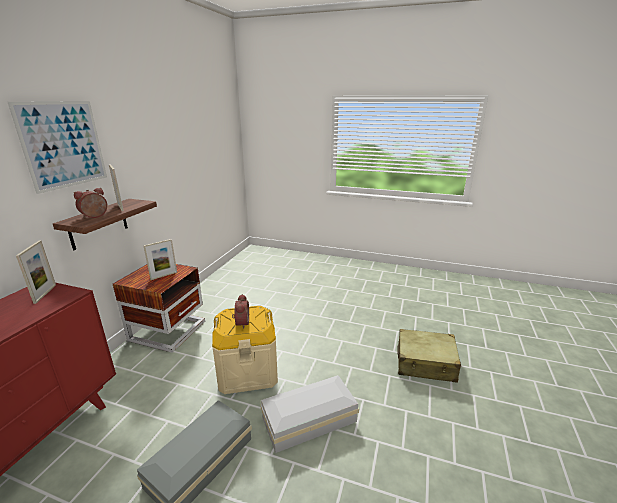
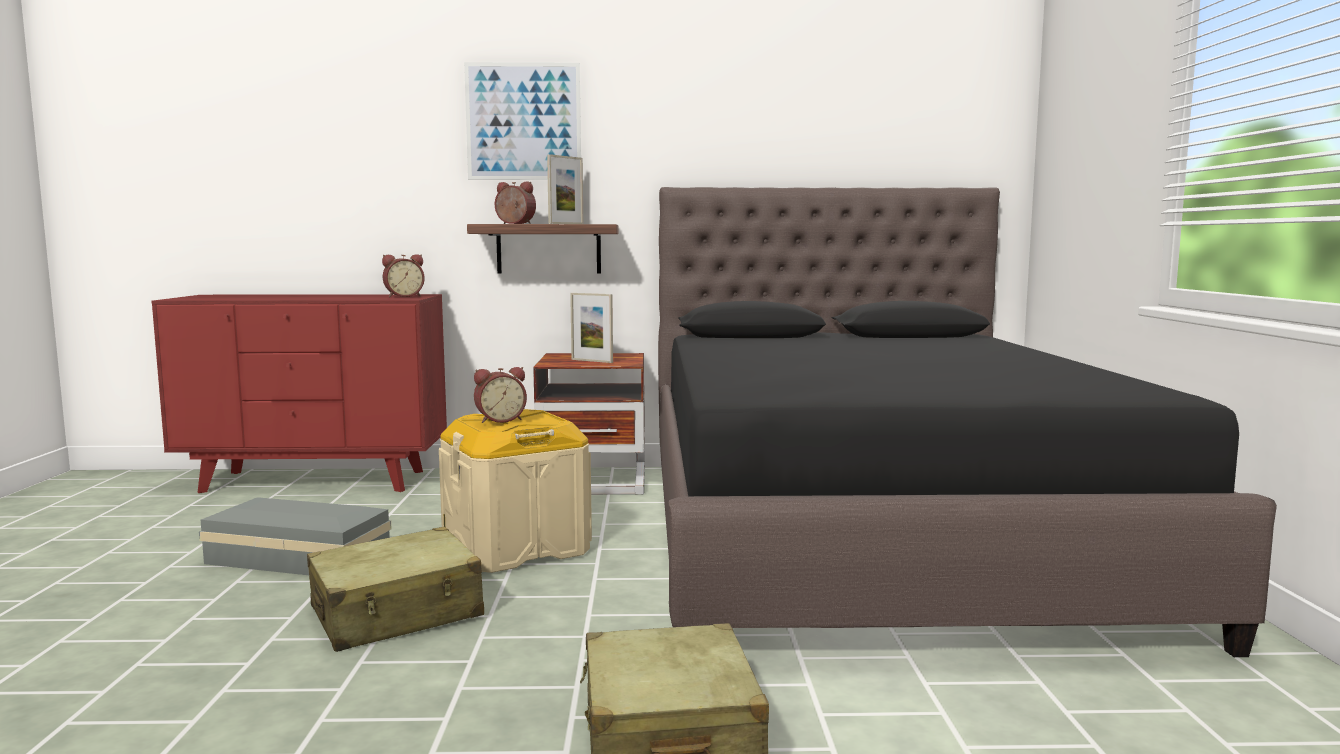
camera: 70 degrees right, 15 degrees down
picture frame [16,240,56,304] -> alarm clock [382,254,425,297]
white storage box [260,375,359,453] -> beige suitcase [307,527,484,652]
none -> black bed [658,187,1277,657]

